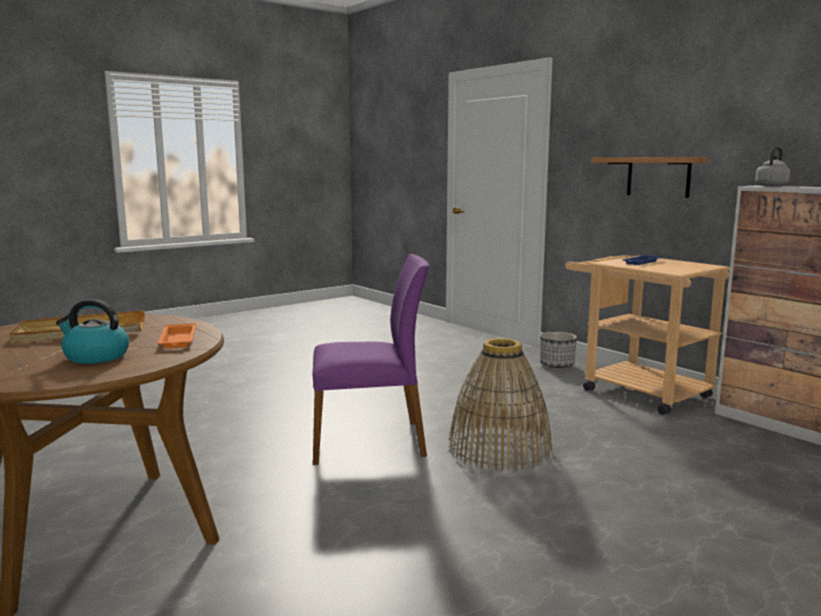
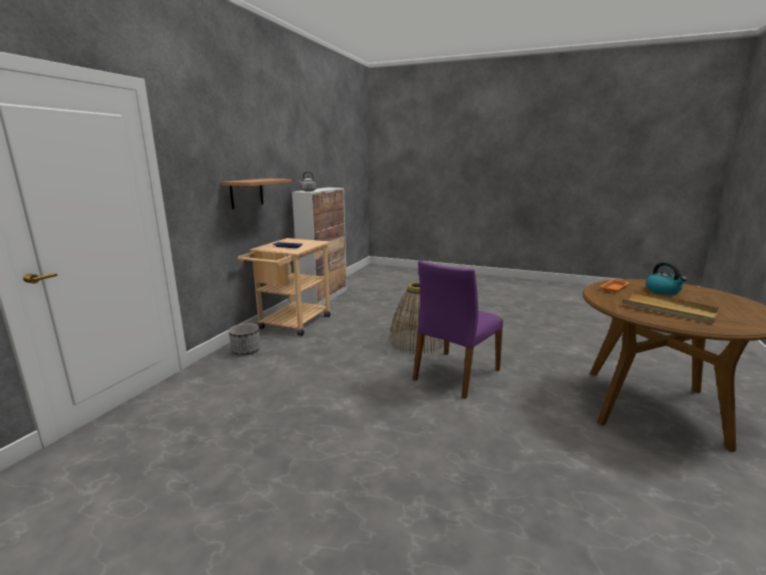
camera: 120 degrees left, 5 degrees up
purple chair [312,254,430,465] -> purple chair turned 105 degrees counterclockwise [413,260,503,399]

